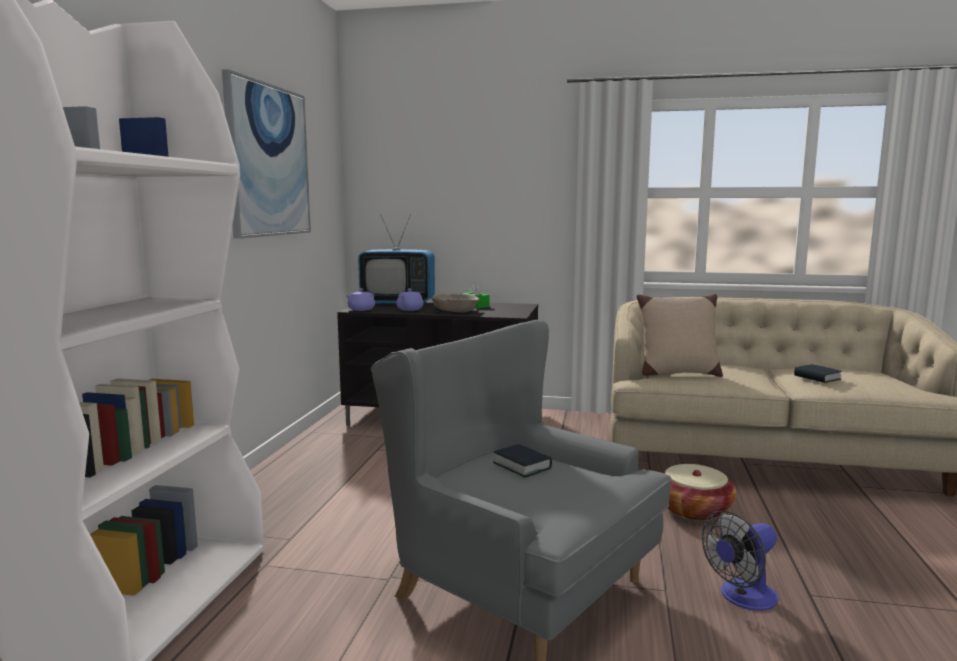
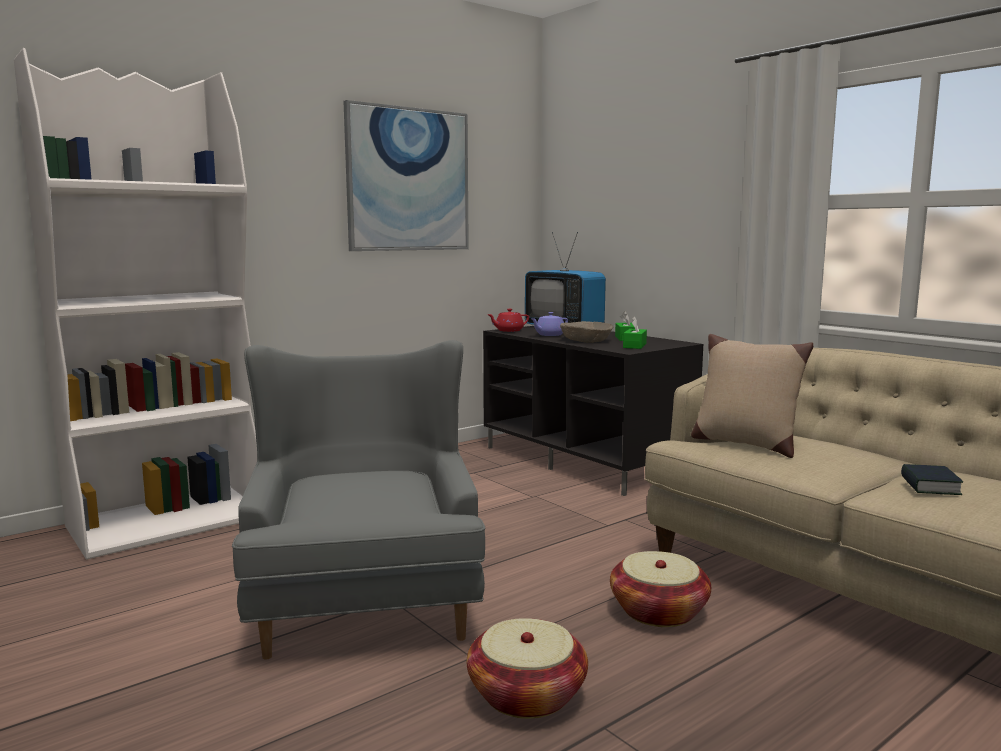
camera: 40 degrees right, 0 degrees up
purple teapot [347,288,375,311] -> red teapot [487,309,529,332]
book [493,444,552,477] -> none
fan [702,511,778,611] -> basket [467,618,588,719]
none -> green tissue box [623,317,647,349]

